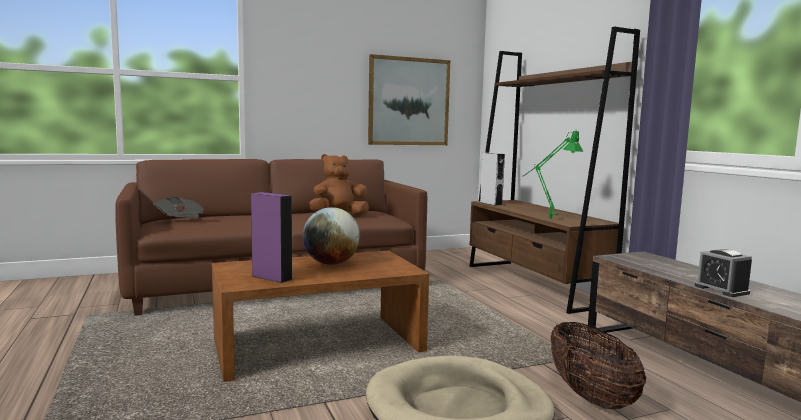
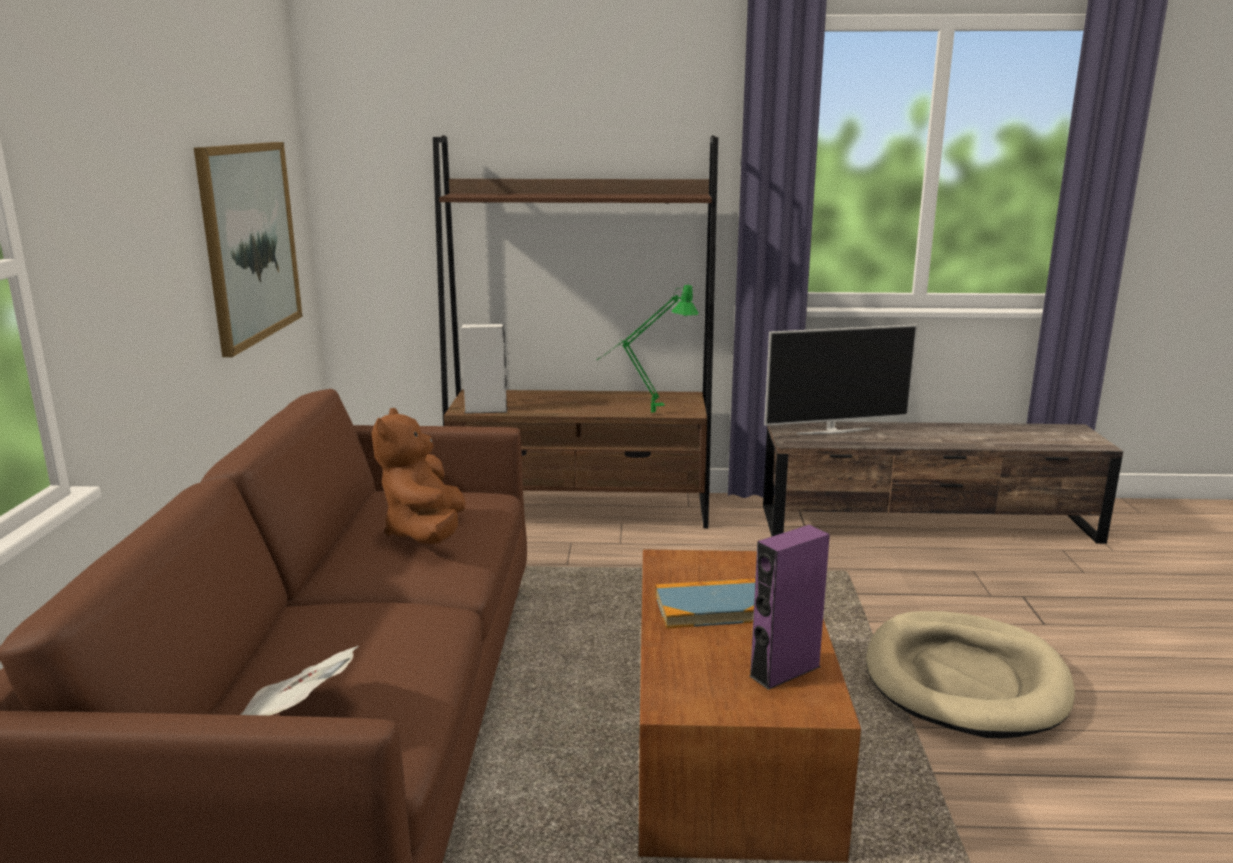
camera: 65 degrees left, 10 degrees up
globe [303,207,360,265] -> book [655,579,755,628]
basket [551,322,646,409] -> none
alarm clock [695,249,752,297] -> none
none -> television [764,324,918,434]

